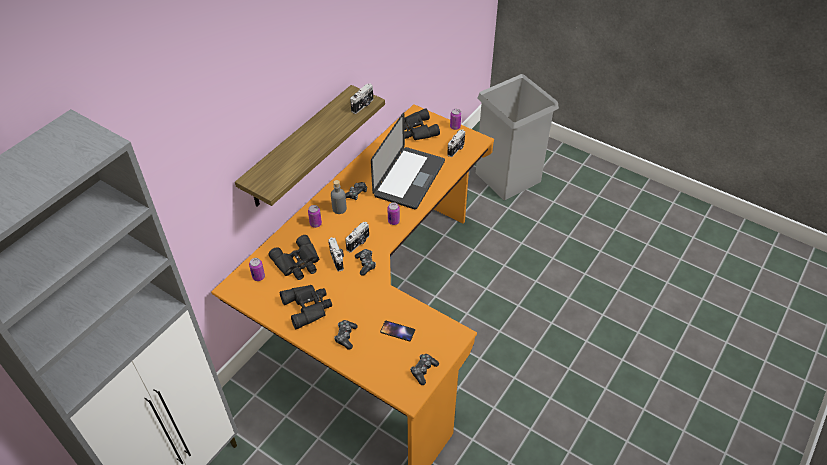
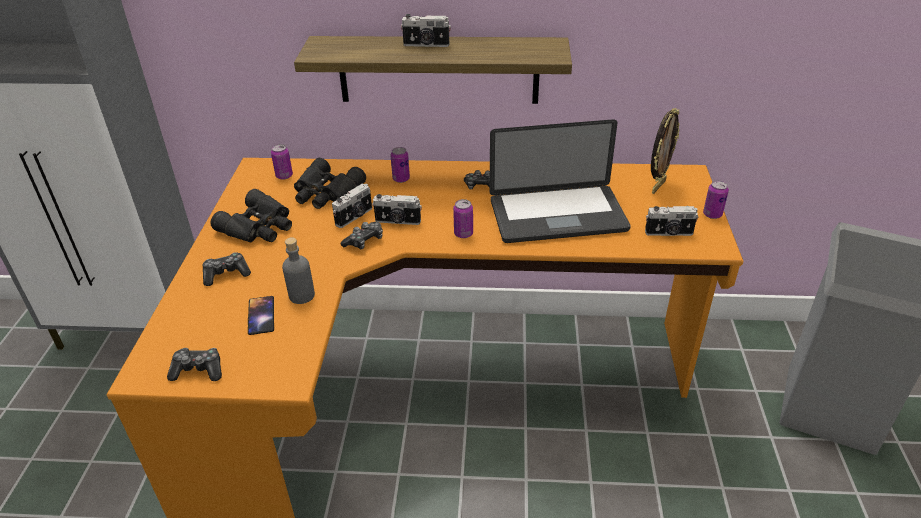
camera: 60 degrees right, 10 degrees down
grey bottle [331,180,347,214] -> grey bottle moved to [282,237,315,304]
camera [350,83,373,114] -> camera moved to [401,14,451,47]
black binoculars [404,108,440,140] -> picture frame [651,108,679,194]

